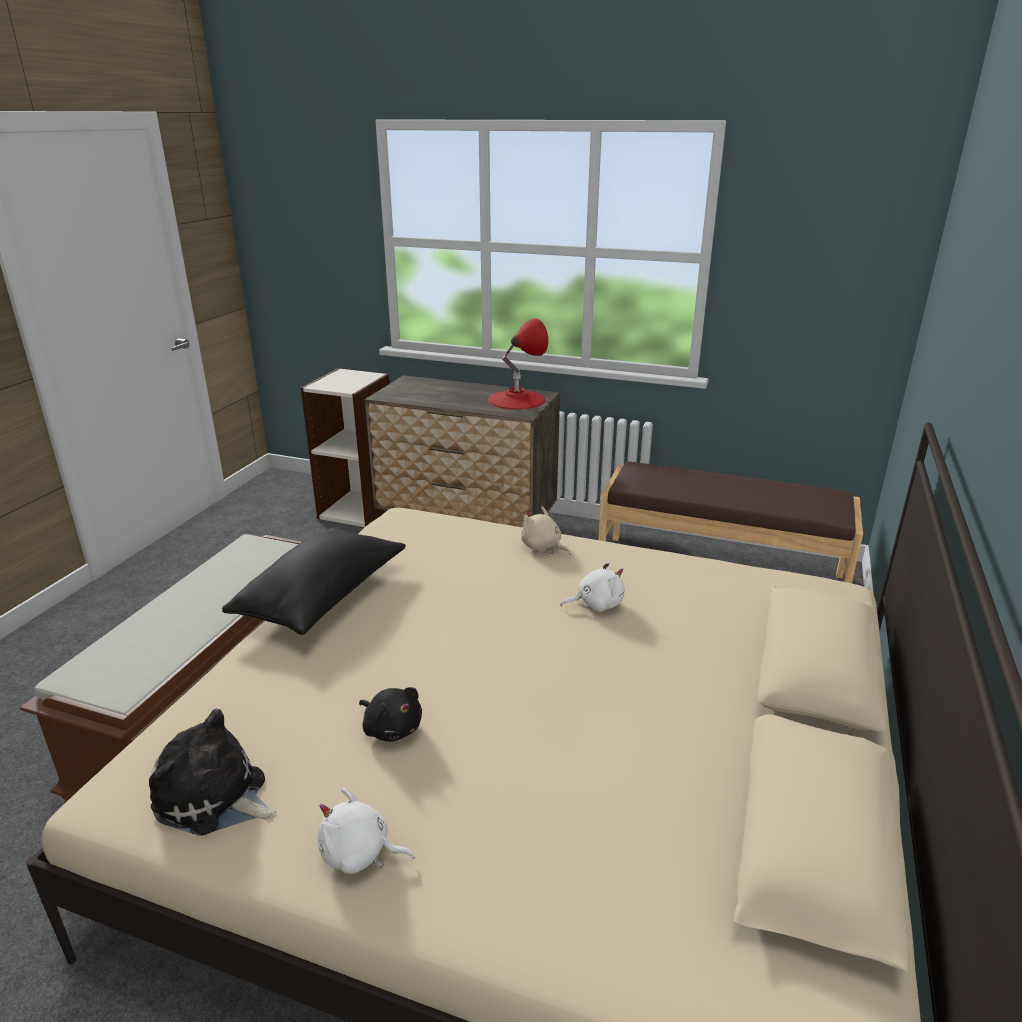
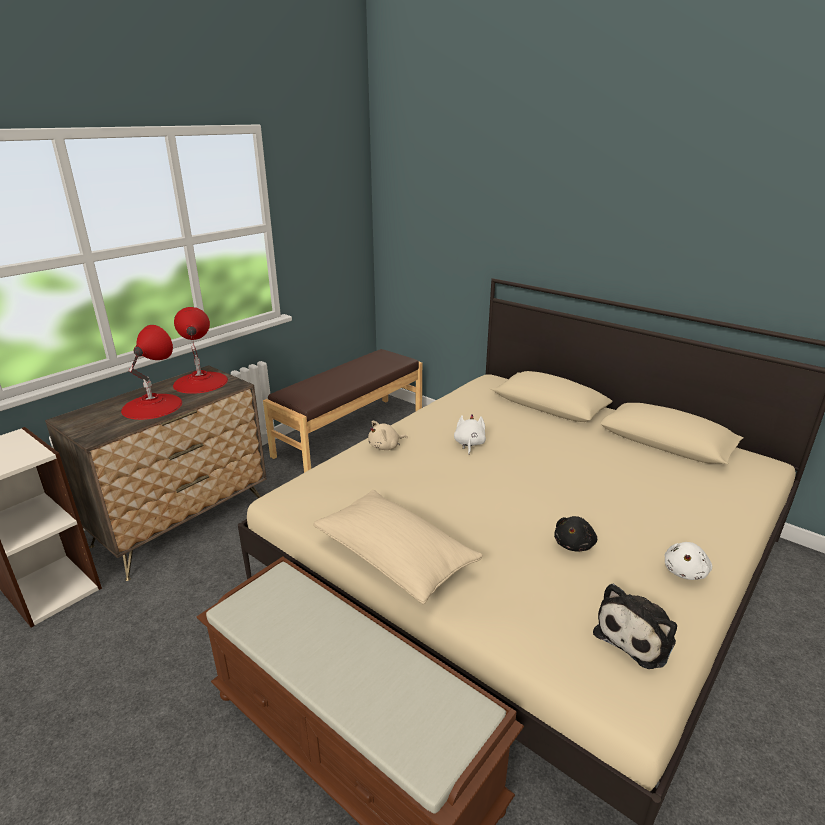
camera: 70 degrees left, 0 degrees up
black pillow [222,528,406,635] -> beige pillow [313,490,483,604]
black plush toy [359,687,422,742] -> black plush toy turned 150 degrees clockwise [554,516,597,551]
none -> red table lamp [121,325,182,420]

